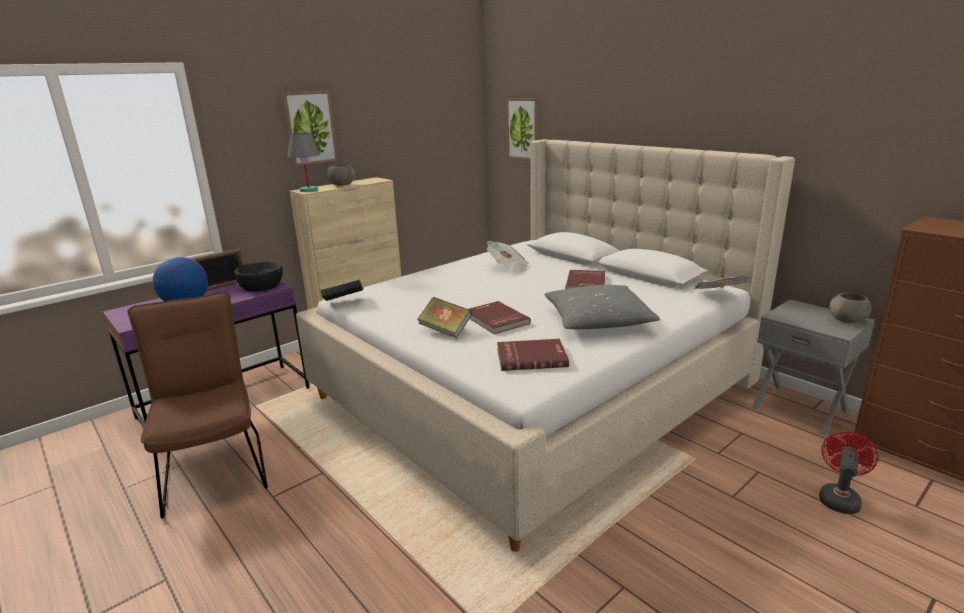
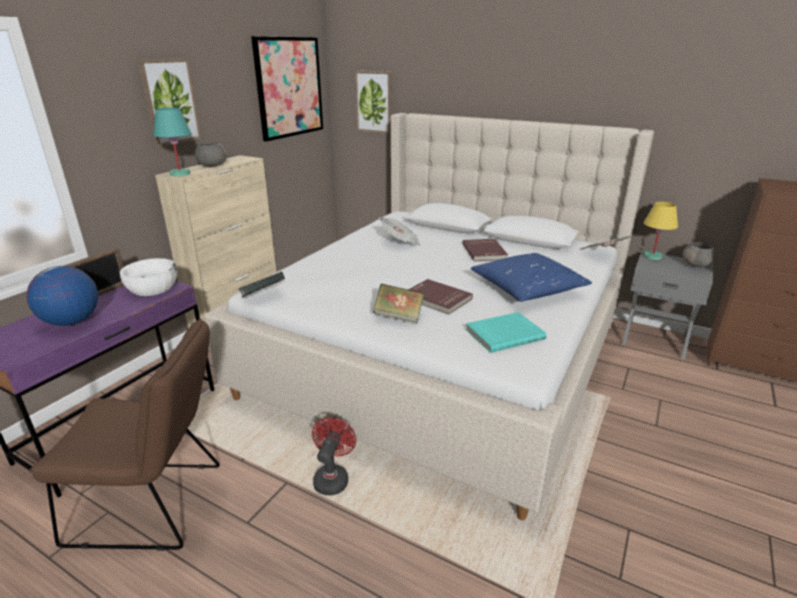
camera: 20 degrees left, 5 degrees up
brown chair [128,292,268,518] -> brown chair turned 135 degrees clockwise [29,318,220,551]
black bowl [234,261,283,292] -> white bowl [120,258,177,296]
grey table lamp [287,133,320,192] -> turquoise table lamp [153,108,192,176]
red book [497,339,569,371] -> turquoise book [466,312,546,353]
grey pillow [544,285,660,329] -> blue pillow [471,253,592,302]
red fan [819,432,879,514] -> red fan moved to [312,417,356,495]
none -> picture [251,36,323,142]
none -> yellow table lamp [644,202,678,260]

